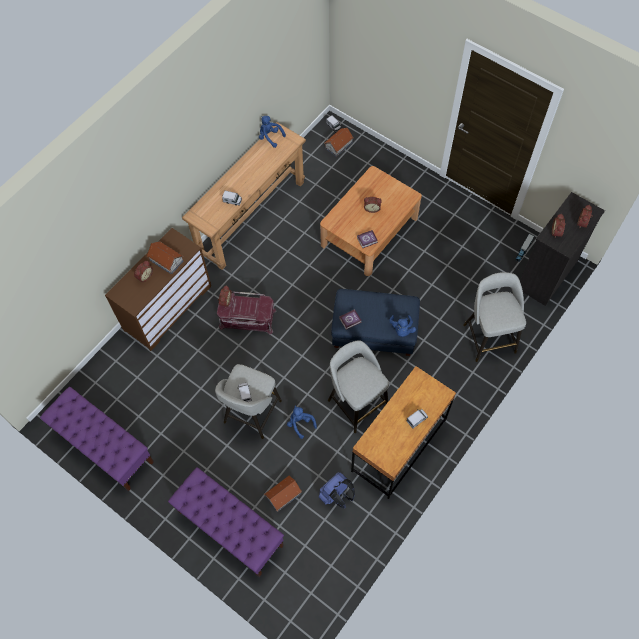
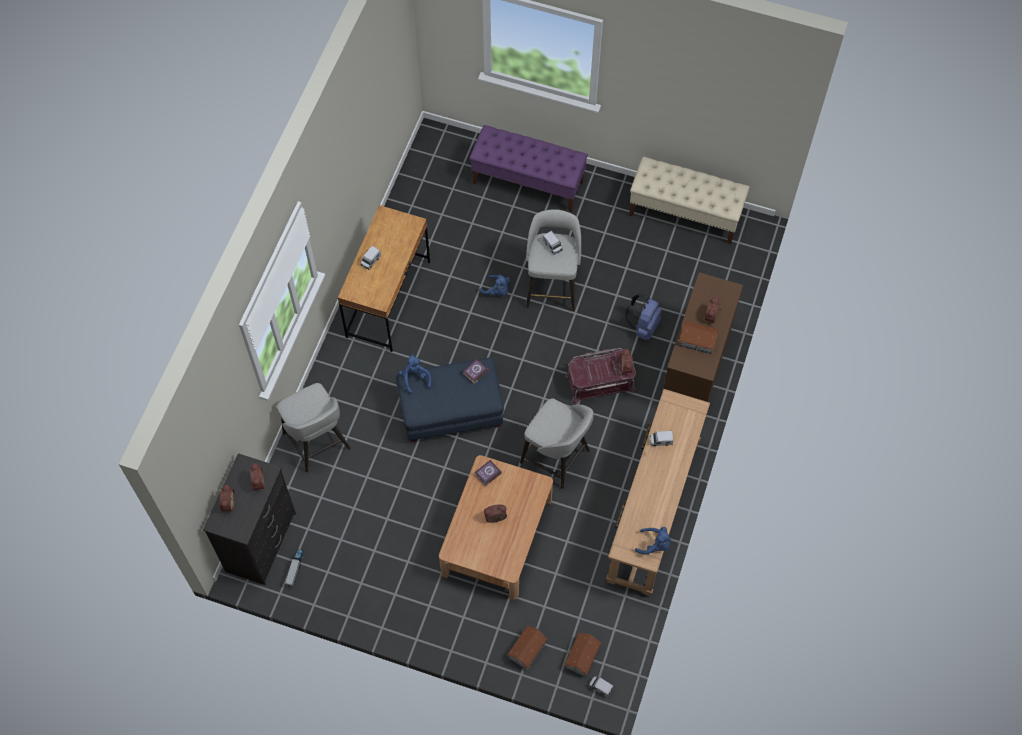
camera: 160 degrees right, 0 degrees up
purple bench [40,387,154,491] -> beige bench [629,157,750,245]
toy house [264,475,302,512] -> toy house moved to [507,625,548,671]
blue backpack [319,472,355,508] -> blue backpack moved to [626,294,662,340]
grey stool [328,340,389,433] -> grey stool moved to [520,398,593,489]

